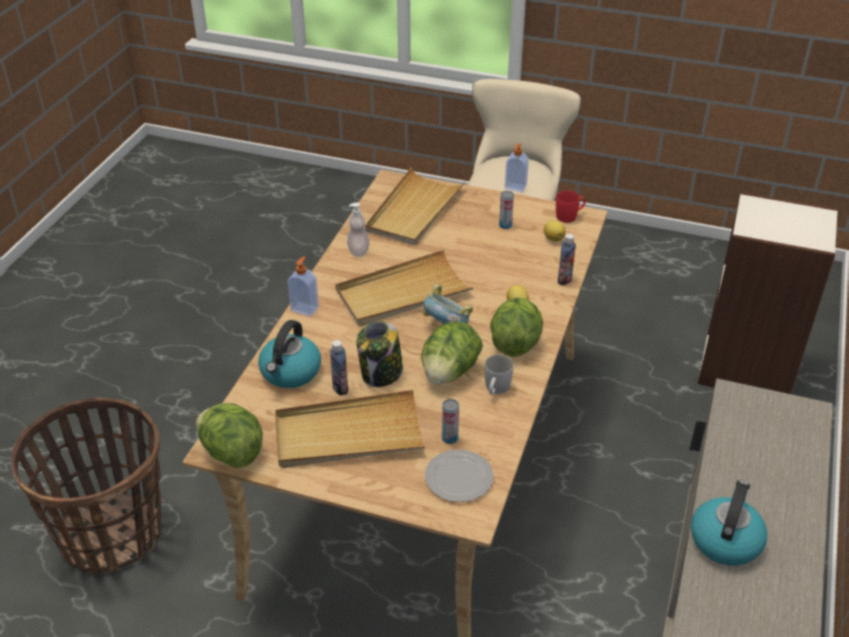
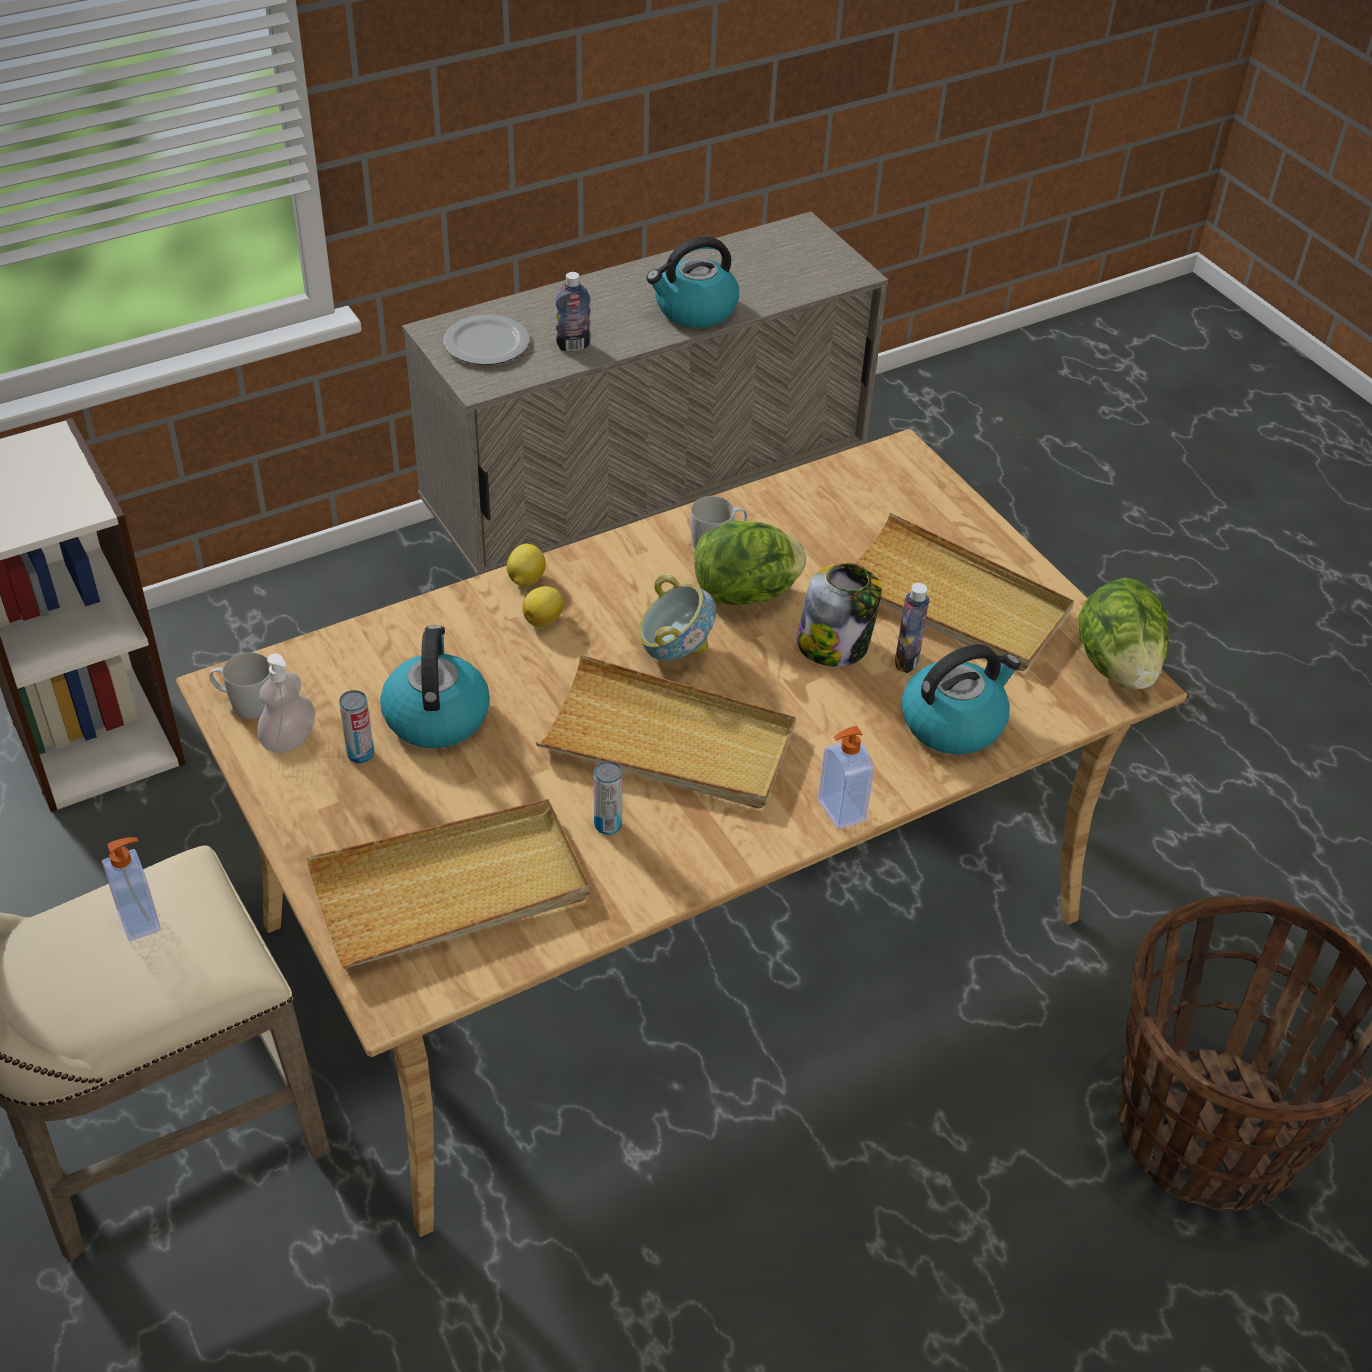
camera: 140 degrees left, 5 degrees up
soap dispenser [347,202,369,257] -> soap dispenser moved to [257,654,316,753]
plate [425,449,493,502] -> plate moved to [444,315,529,365]
can [442,399,459,444] -> can moved to [594,761,623,835]
lettuce [490,297,543,357] -> none
lemon [544,220,566,242] -> lemon moved to [507,544,546,586]
red mug [556,190,586,223] -> white mug [209,652,271,719]
bottle [558,234,576,286] -> bottle moved to [555,272,591,352]
none -> kettle [380,625,490,748]

